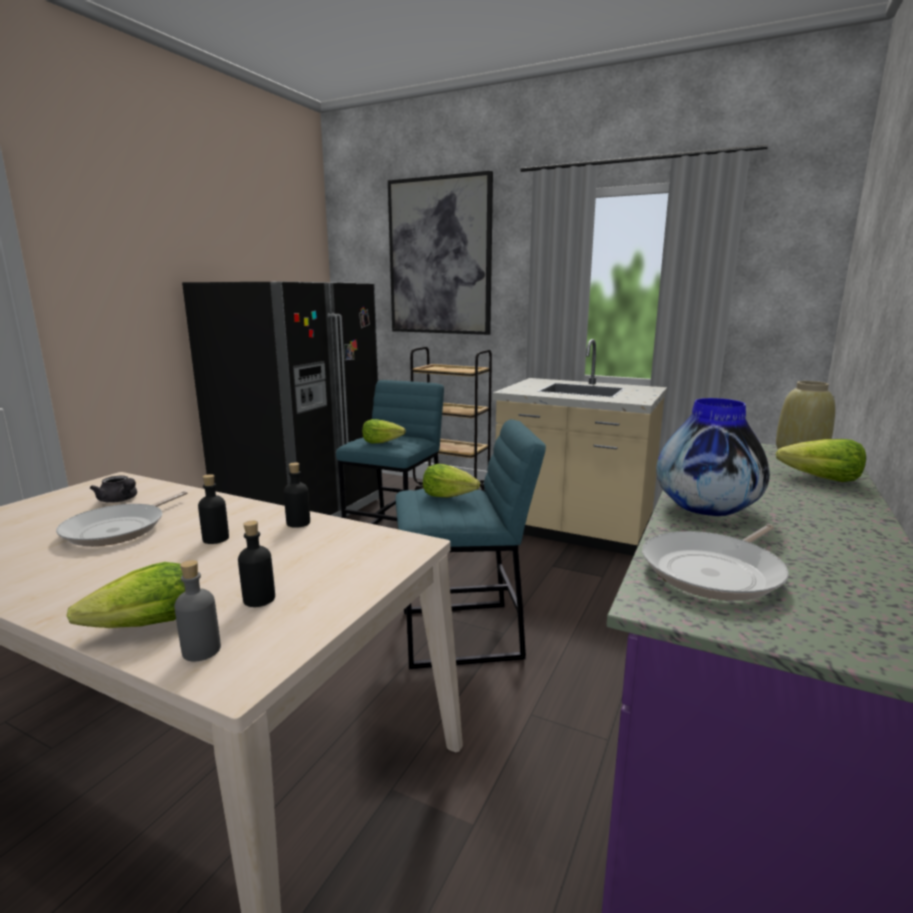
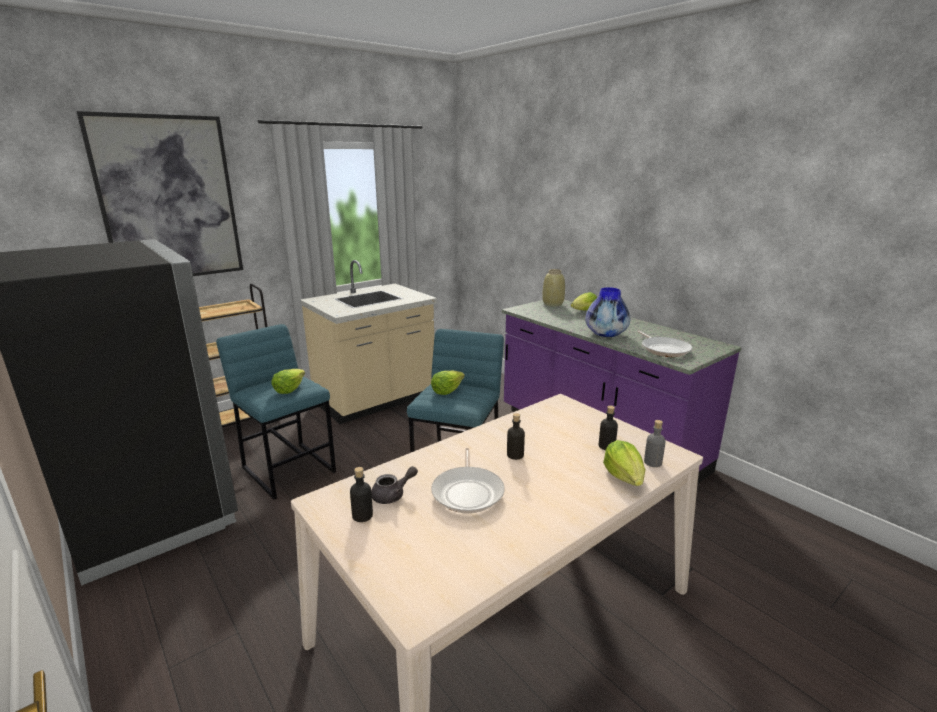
camera: 65 degrees left, 5 degrees up
frying pan [56,491,187,546] -> frying pan turned 45 degrees clockwise [431,448,505,513]
black bottle [284,463,310,528] -> black bottle moved to [350,467,373,522]

